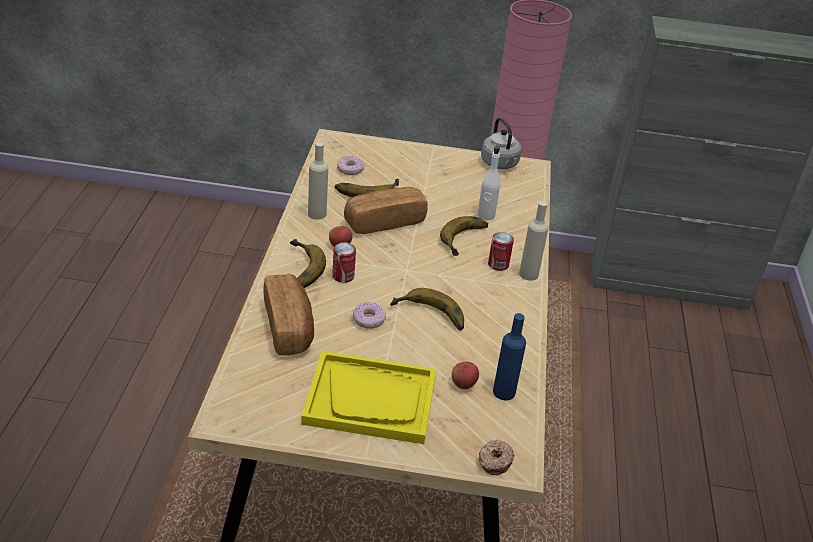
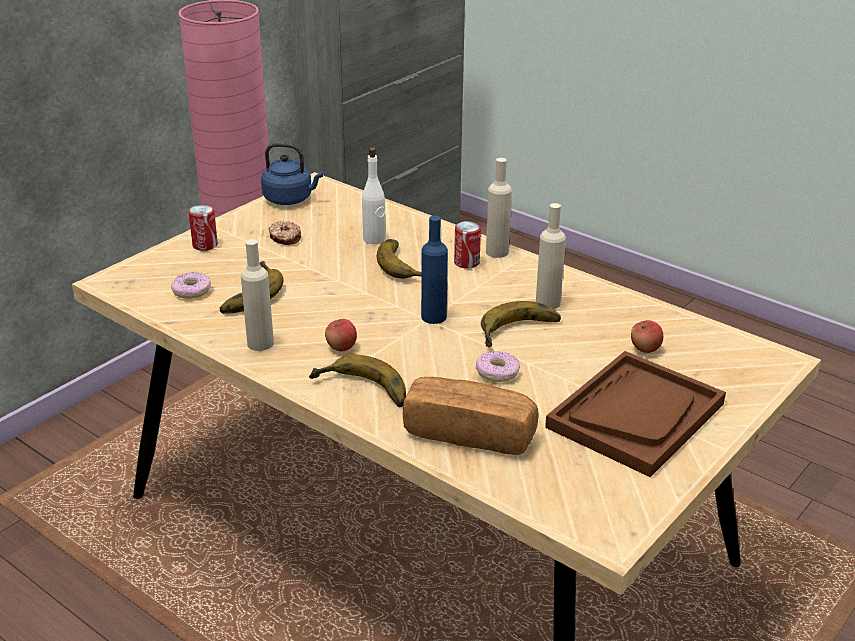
camera: 55 degrees left, 5 degrees down
yellow tray [301,351,436,444] -> brown tray [545,351,726,477]
can [332,242,356,283] -> can moved to [188,205,218,251]
bread [344,187,428,234] -> none
donut [478,439,515,475] -> donut moved to [269,221,301,245]
grey kettle [481,117,521,169] -> blue kettle [261,143,323,205]
blue bottle [493,313,526,400] -> blue bottle moved to [421,216,448,324]
none -> beige bottle [536,203,566,309]

